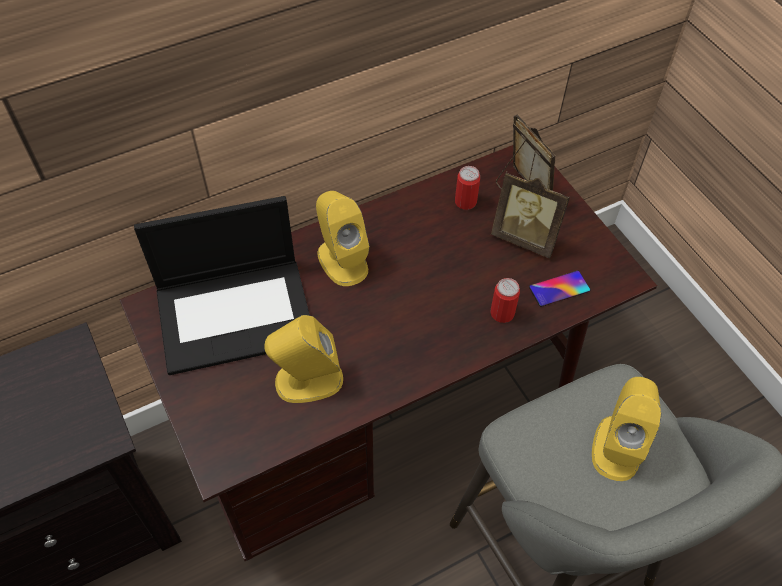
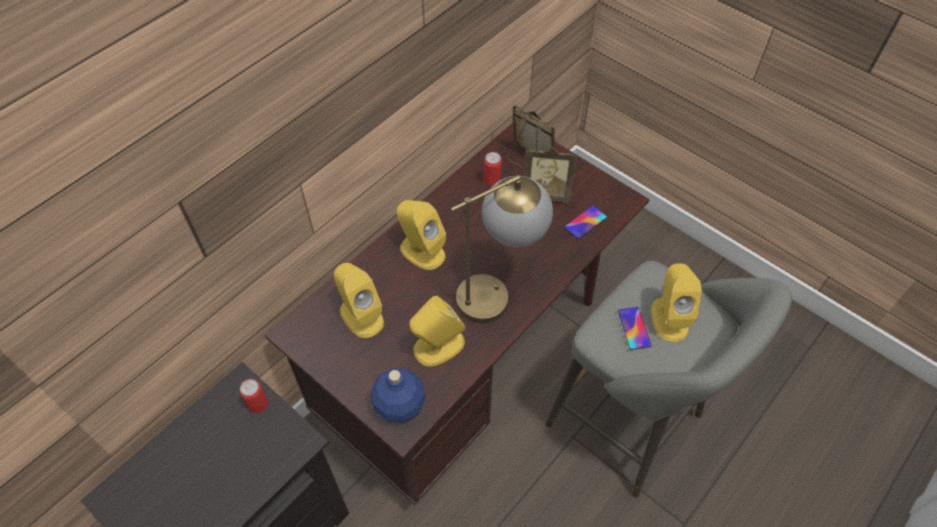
camera: 20 degrees left, 0 degrees up
laptop [134,196,310,375] -> yellow speaker [334,263,384,338]
can [491,278,520,323] -> can moved to [240,379,268,413]
none -> blue bottle [371,368,426,423]
none -> table lamp [450,175,553,323]
none -> phone [618,307,652,350]

